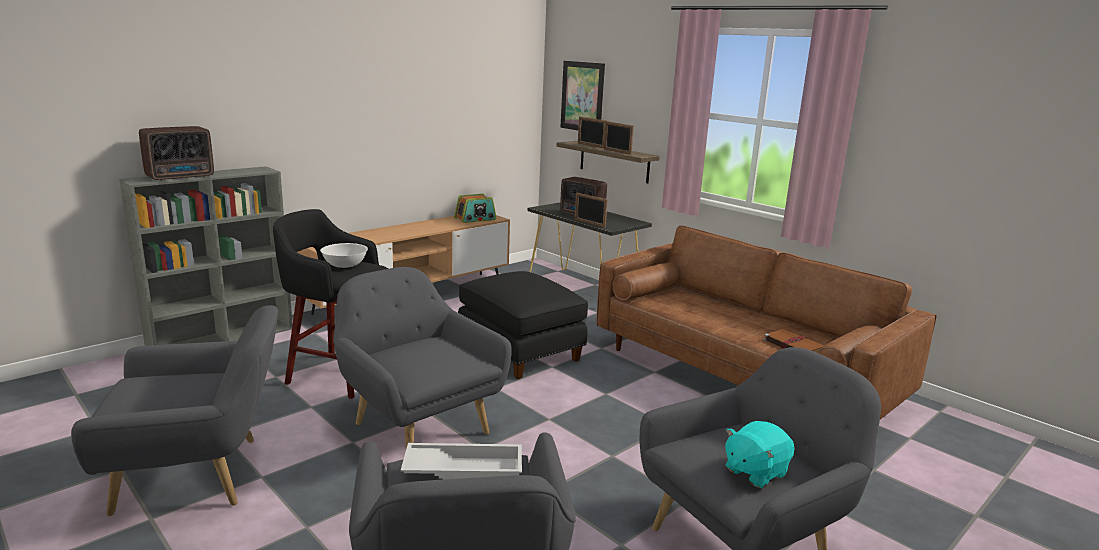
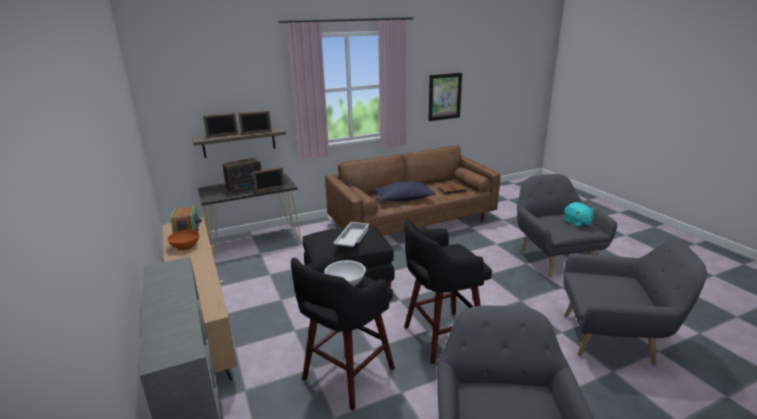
camera: 70 degrees left, 5 degrees up
radio [139,126,214,181] -> none
grey armchair [333,267,512,449] -> black stool [404,219,492,364]
white tray [401,443,522,480] -> white tray moved to [333,222,369,247]
picture [561,61,605,130] -> picture moved to [428,73,462,121]
none -> orange bowl [167,230,199,250]
none -> blue pillow [374,181,436,202]

